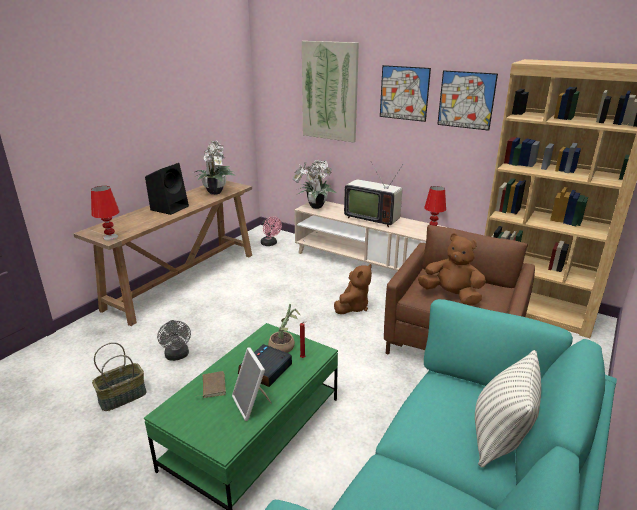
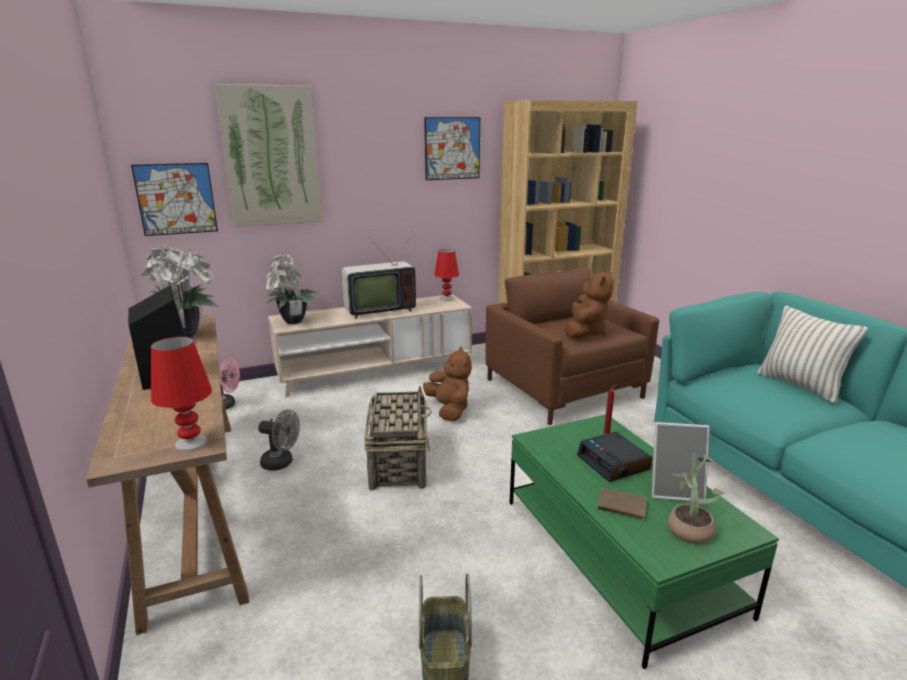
camera: 55 degrees left, 5 degrees down
grey fan [157,320,191,361] -> grey fan moved to [258,410,300,470]
potted plant [268,304,300,353] -> potted plant moved to [668,453,725,544]
picture [380,65,431,122] -> picture moved to [131,163,218,236]
brown plush toy [418,233,486,305] -> brown plush toy turned 135 degrees clockwise [564,271,614,339]
none -> basket [364,386,432,490]

